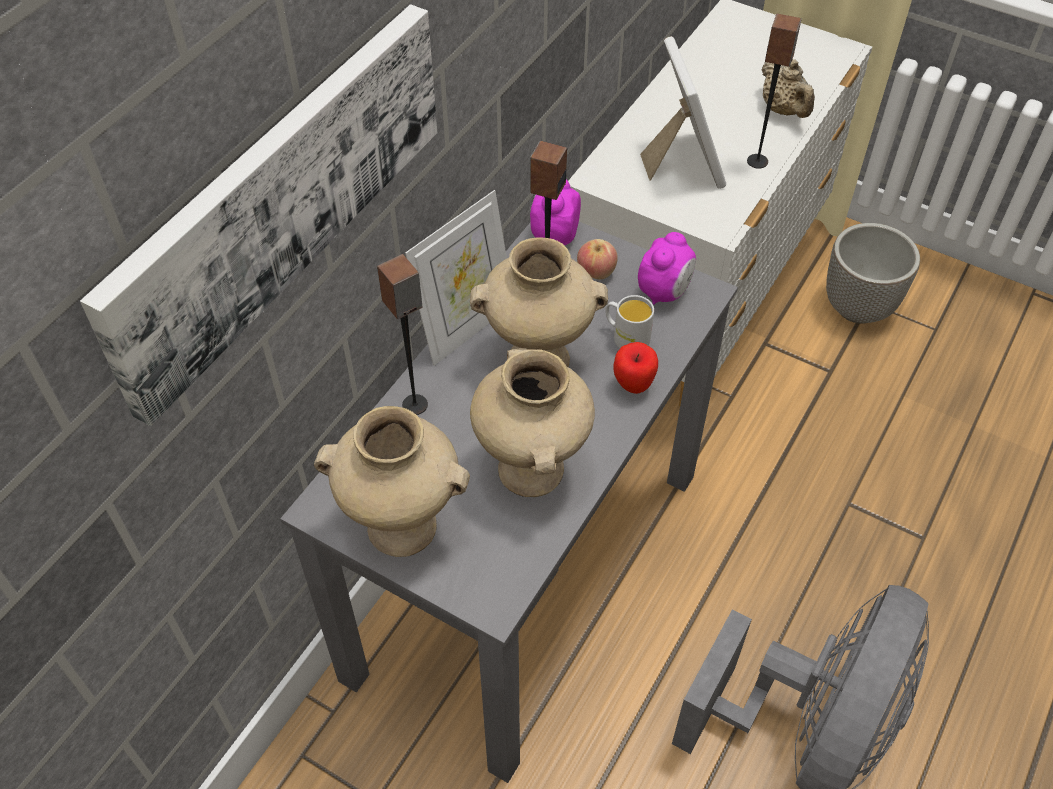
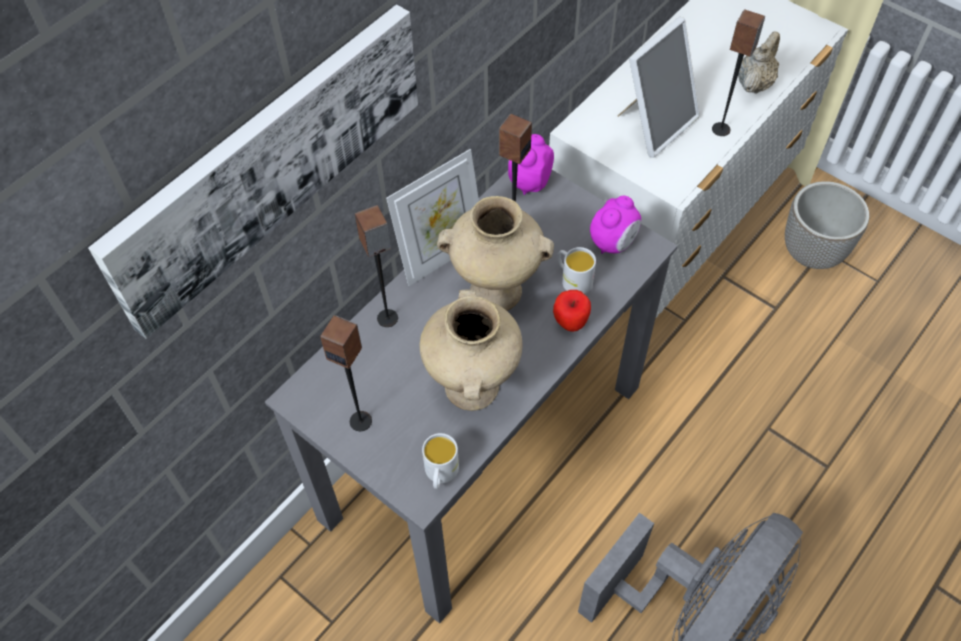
camera: 10 degrees right, 5 degrees up
beige vase [314,406,470,557] -> speaker [320,315,372,431]
apple [577,239,618,279] -> none
picture frame [640,36,726,189] -> picture frame turned 45 degrees clockwise [618,17,700,158]
beige teapot [762,59,815,118] -> beige teapot turned 135 degrees counterclockwise [738,31,780,94]
none -> white mug [422,433,459,489]

